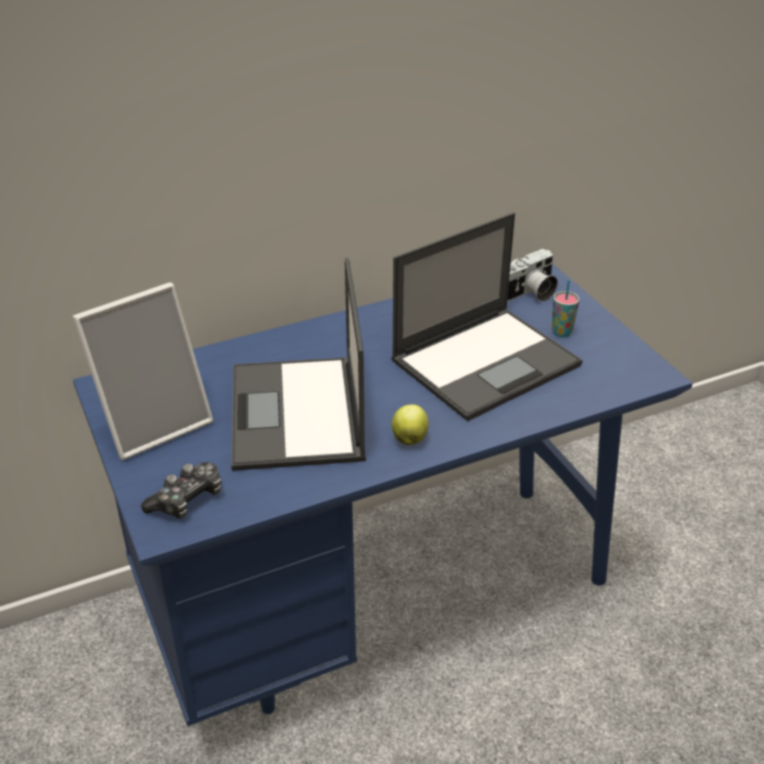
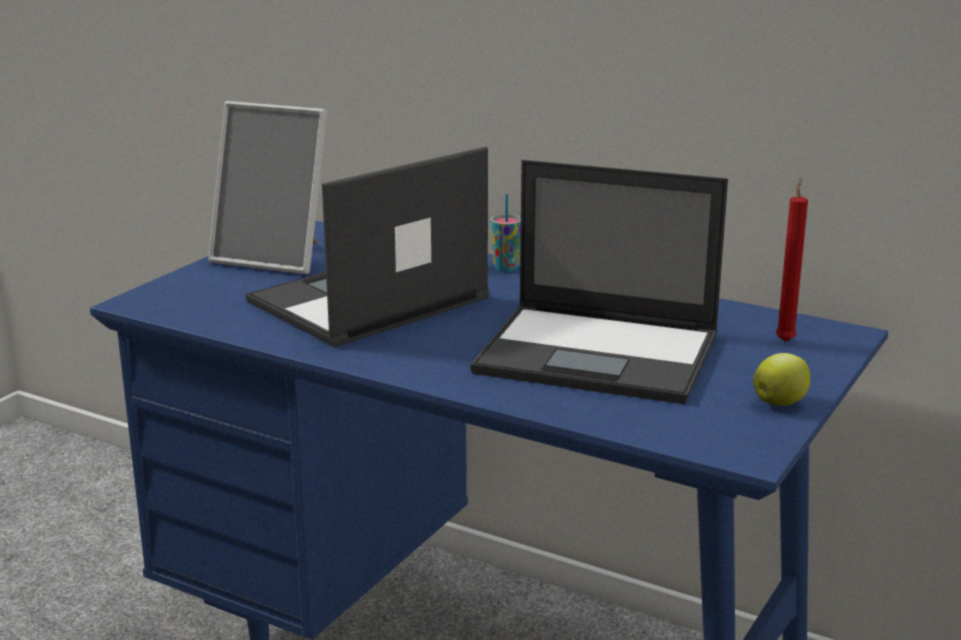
camera: 55 degrees right, 15 degrees down
game controller [141,462,221,519] -> none
apple [392,404,429,445] -> apple moved to [753,353,810,406]
camera [507,249,558,302] -> red candle [776,178,808,342]
cup [552,279,580,337] -> cup moved to [491,194,521,272]

